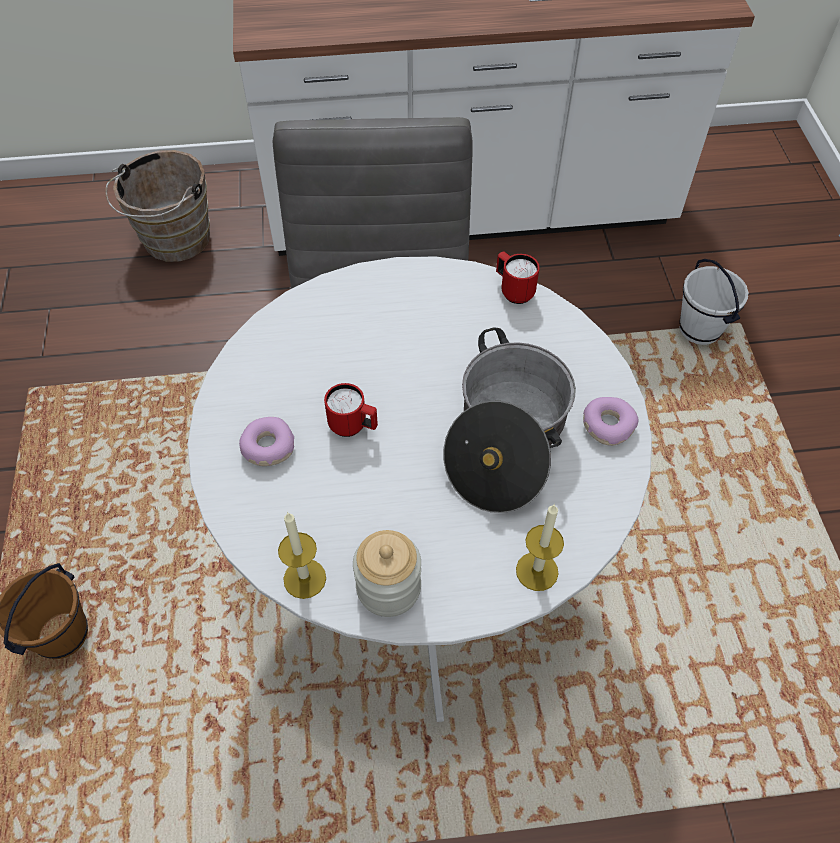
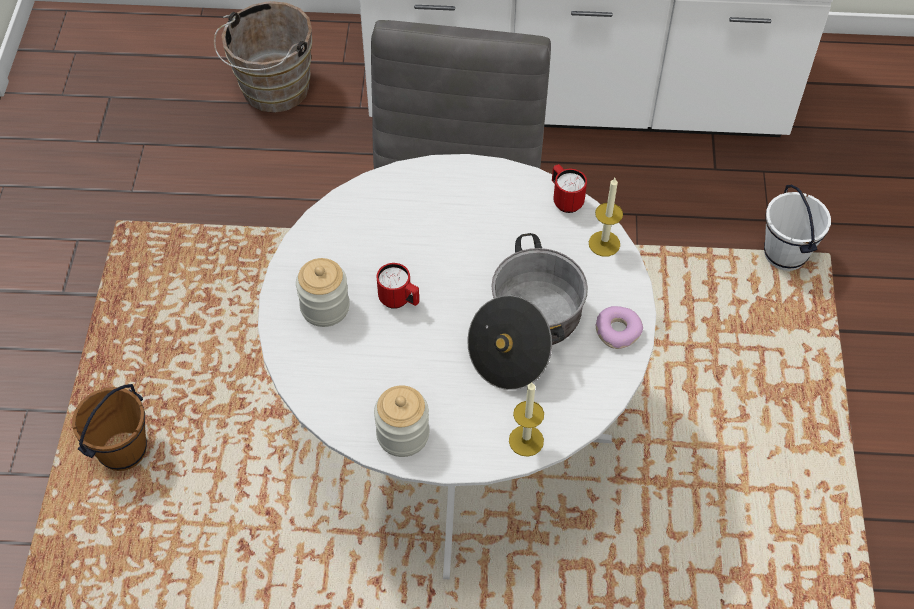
camera: 10 degrees right, 0 degrees up
donut [239,417,294,466] -> jar [296,258,350,327]
candle [278,512,326,599] -> candle moved to [589,178,623,256]

